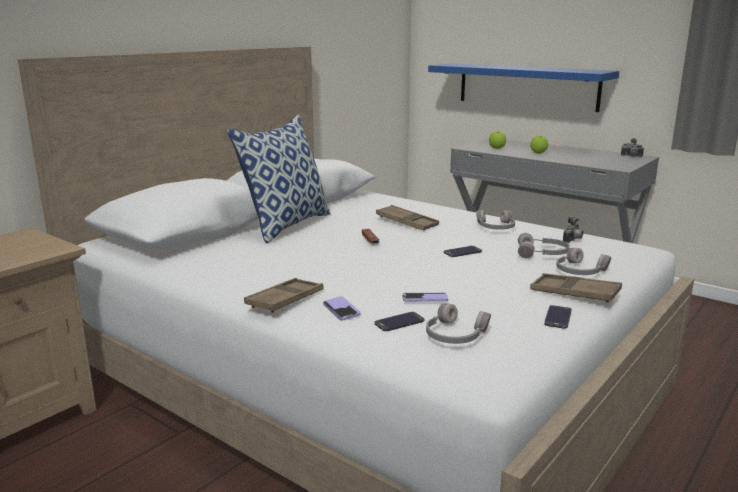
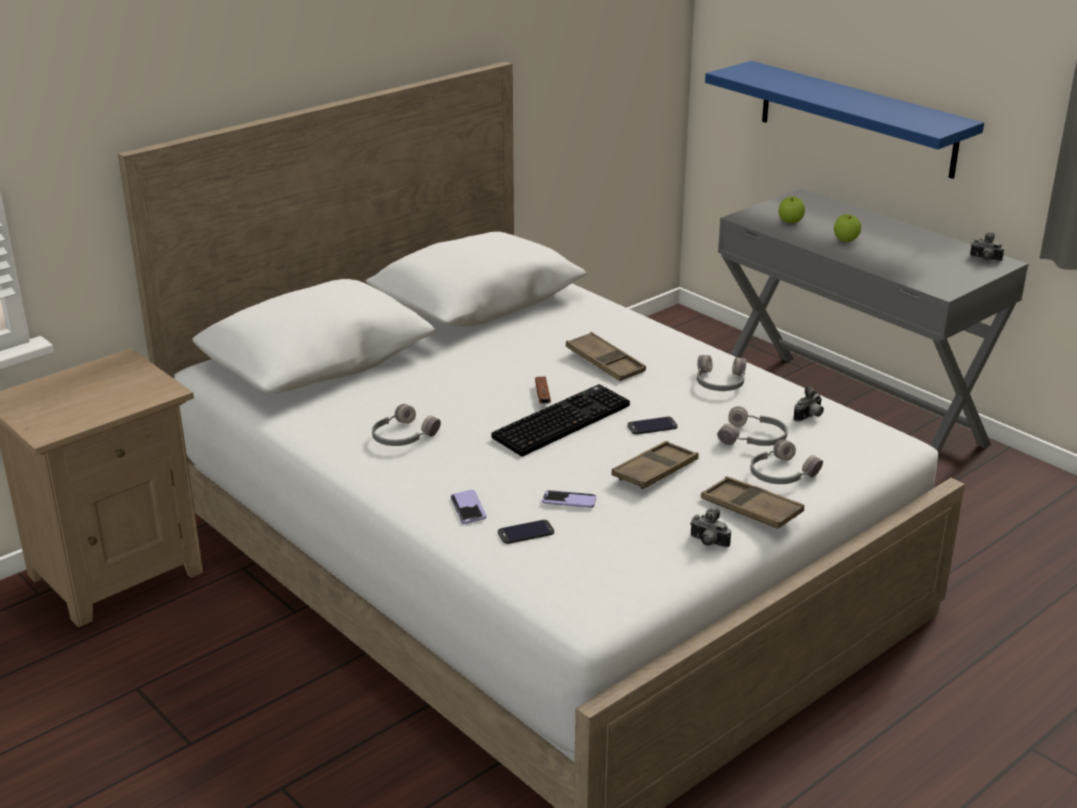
camera: 10 degrees right, 10 degrees up
pillow [227,115,331,244] -> none
brown tray [244,278,324,313] -> brown tray moved to [612,441,699,490]
grey headphones [426,303,491,344] -> grey headphones moved to [372,404,441,446]
phone [544,305,572,329] -> camera [690,509,731,548]
none -> keyboard [491,384,630,457]

